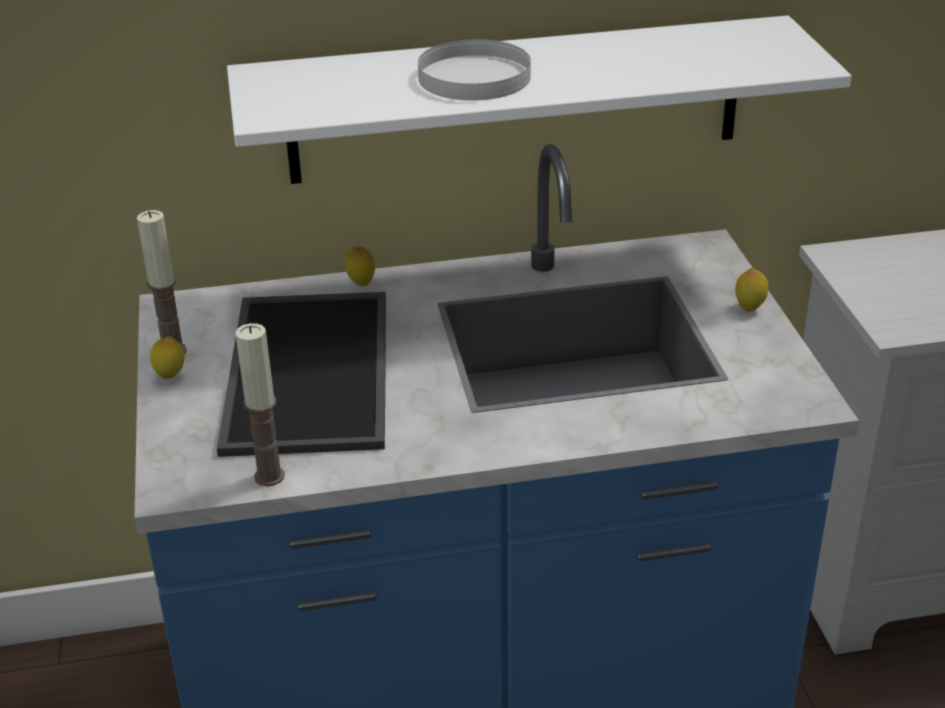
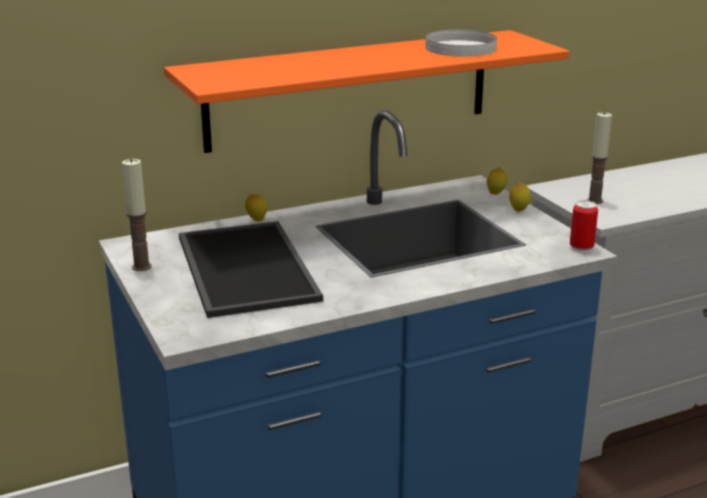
camera: 15 degrees left, 10 degrees down
lemon [150,336,185,379] -> lemon moved to [487,167,507,195]
white shelf [227,15,852,184] -> orange shelf [164,30,570,153]
candle [235,323,285,486] -> candle moved to [587,112,612,204]
white plate [418,39,531,101] -> white plate moved to [425,30,497,57]
none -> can [570,200,598,252]

